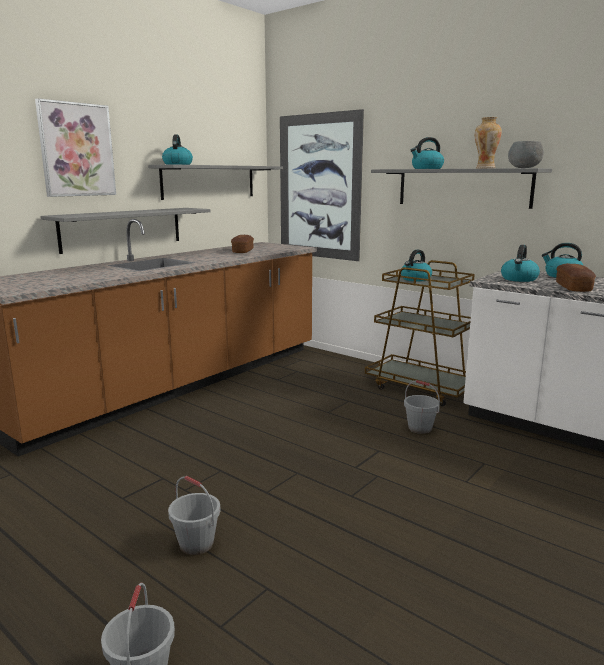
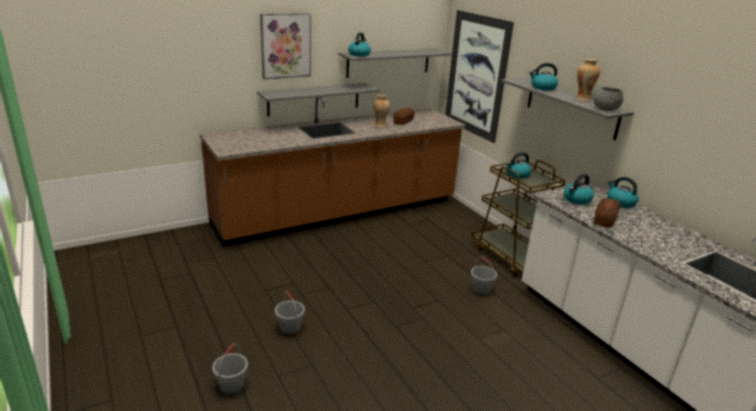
camera: 20 degrees right, 10 degrees up
none -> vase [373,95,390,128]

